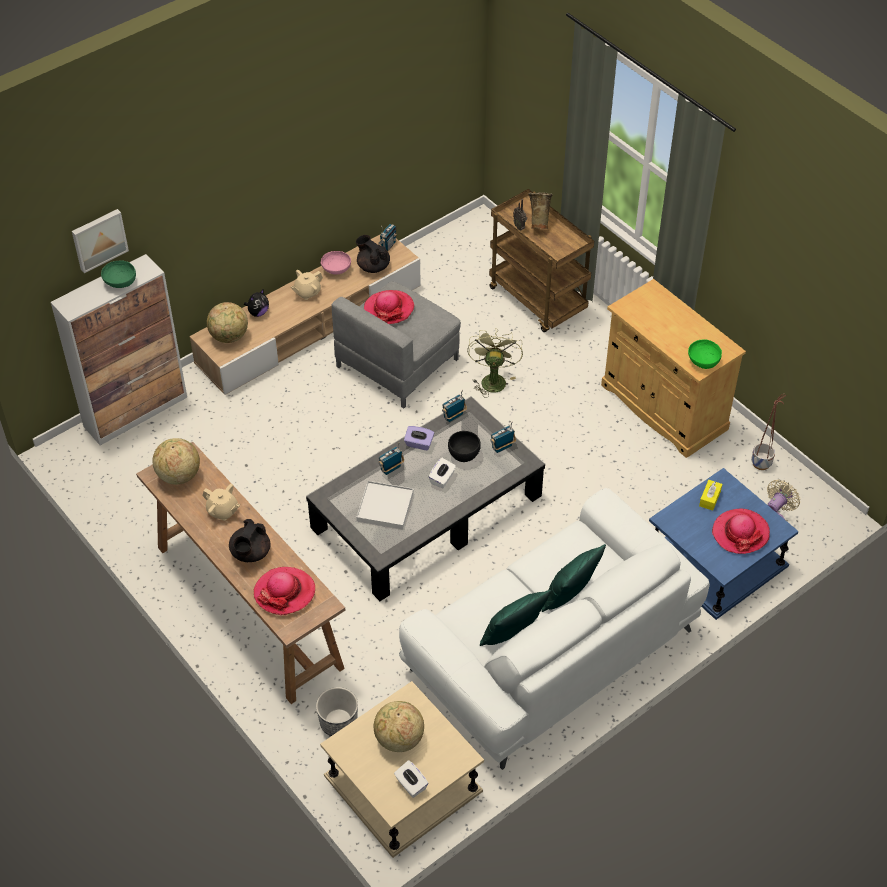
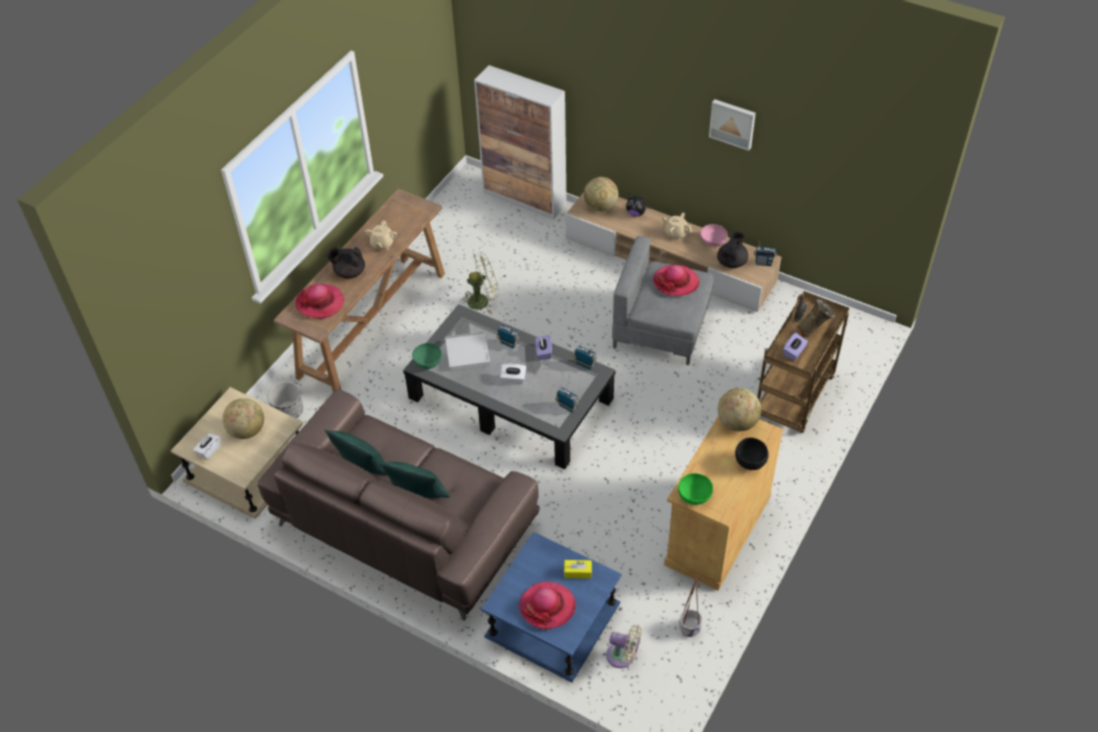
camera: 70 degrees right, 0 degrees up
picture [72,209,129,273] -> picture moved to [709,99,756,151]
green bowl [101,260,136,288] -> green bowl moved to [412,343,442,369]
globe [152,438,200,485] -> globe moved to [718,388,761,431]
white sofa [399,488,710,770] -> brown sofa [258,389,540,621]
black bowl [448,431,481,462] -> black bowl moved to [735,438,768,470]
green fan [467,328,523,398] -> green fan moved to [460,252,499,314]
none -> purple tissue box [783,333,808,361]

